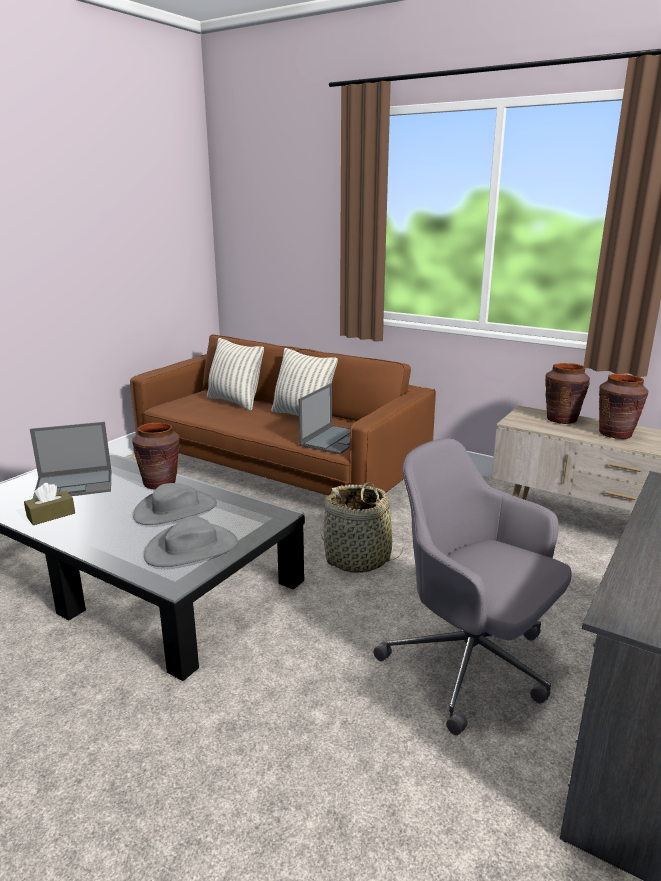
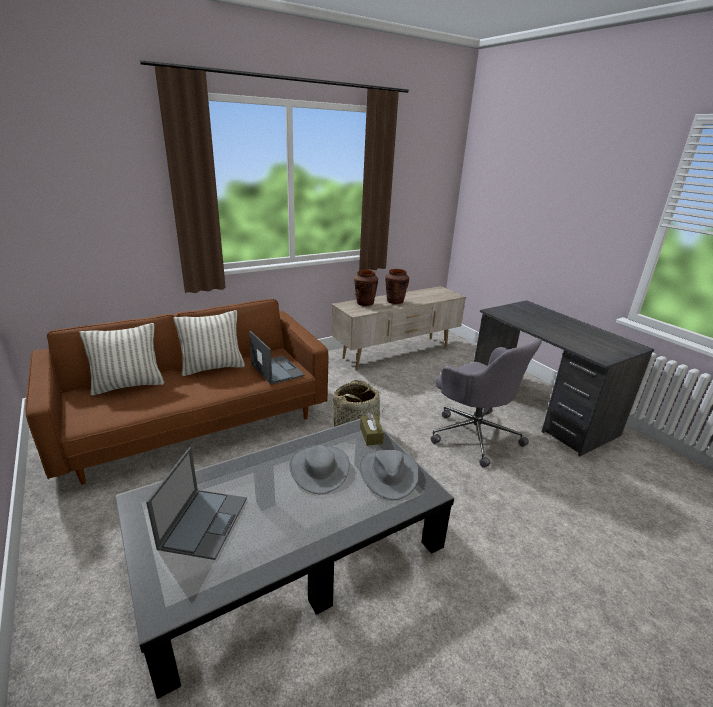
camera: 65 degrees left, 5 degrees up
brown tissue box [24,483,75,525] -> brown tissue box moved to [360,413,384,446]
brown vase [132,423,180,490] -> none
grey office chair [373,438,572,735] -> grey office chair turned 105 degrees counterclockwise [431,339,542,468]

